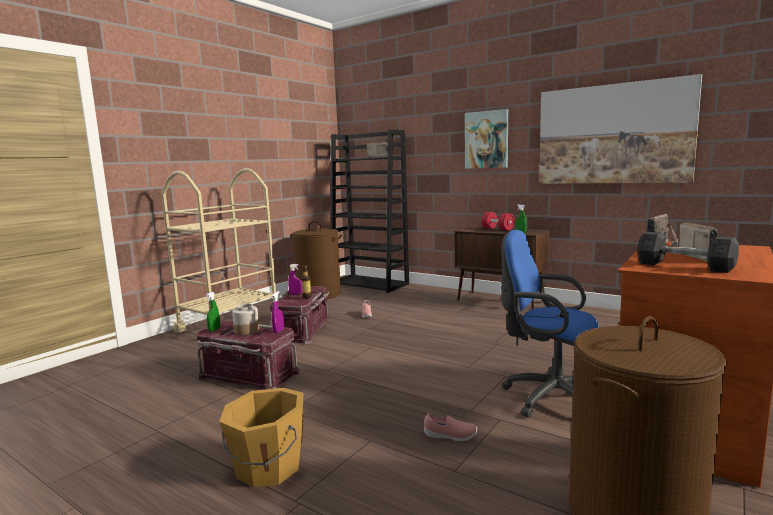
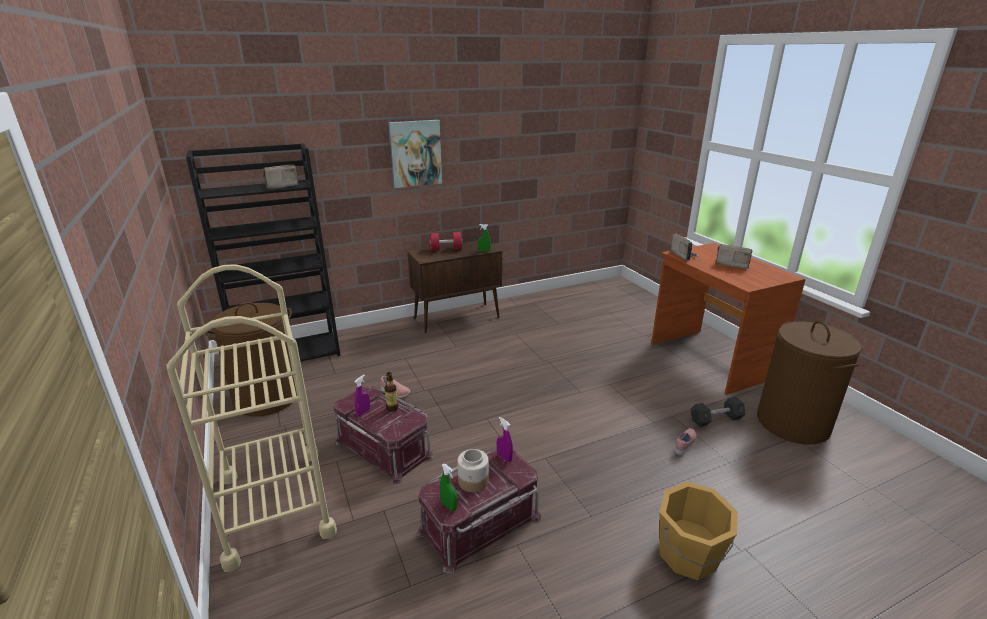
camera: 60 degrees left, 15 degrees up
blue office chair [501,230,599,418] -> none
picture [539,74,702,184] -> none
grey dumbbell [637,232,739,273] -> grey dumbbell moved to [691,397,746,427]

